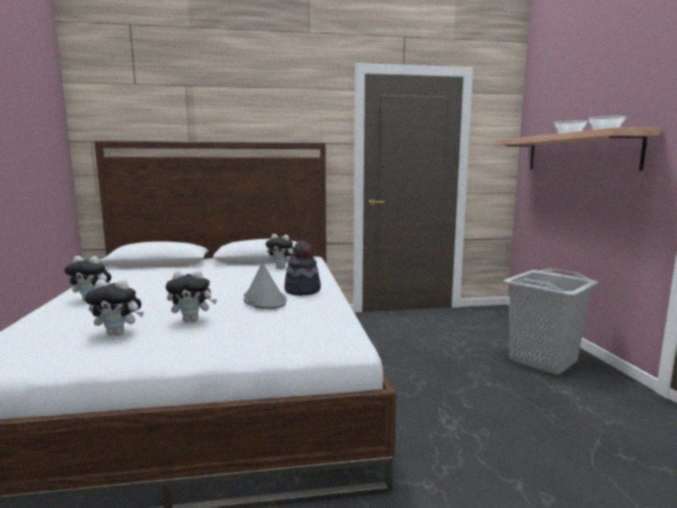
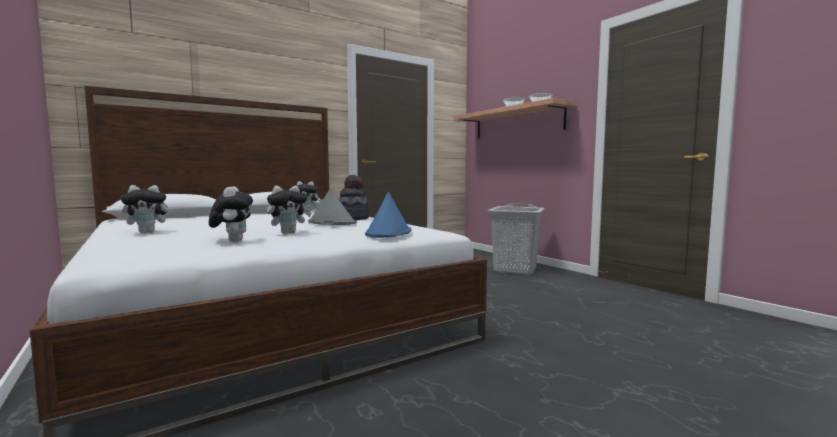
camera: 25 degrees left, 5 degrees down
plush toy [85,279,144,335] -> plush toy turned 75 degrees counterclockwise [209,187,253,242]
none -> blue hat [365,192,411,238]

